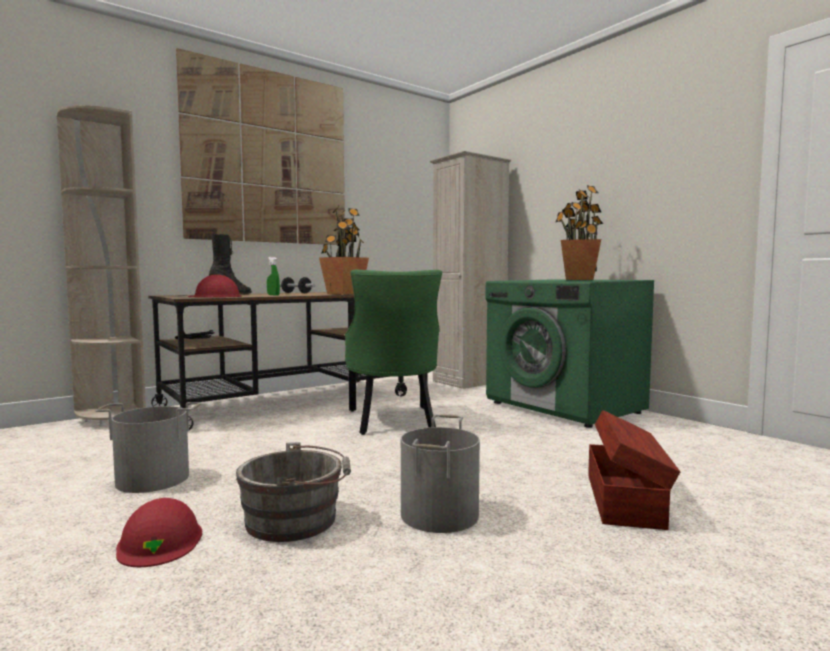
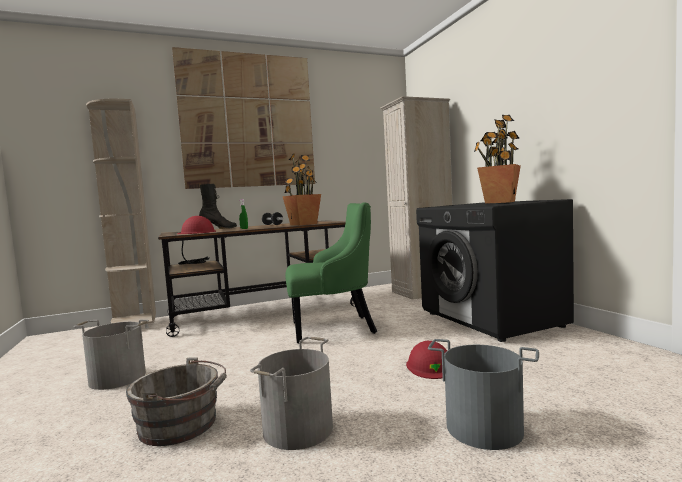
camera: 15 degrees right, 0 degrees up
red hard hat [116,498,202,567] -> red hard hat moved to [406,341,447,379]
green chair [345,270,442,435] -> green chair turned 105 degrees counterclockwise [285,202,377,344]
green washing machine [485,280,654,428] -> black washing machine [416,199,574,342]
brown storage box [588,410,680,530] -> grey bucket [428,339,539,450]

